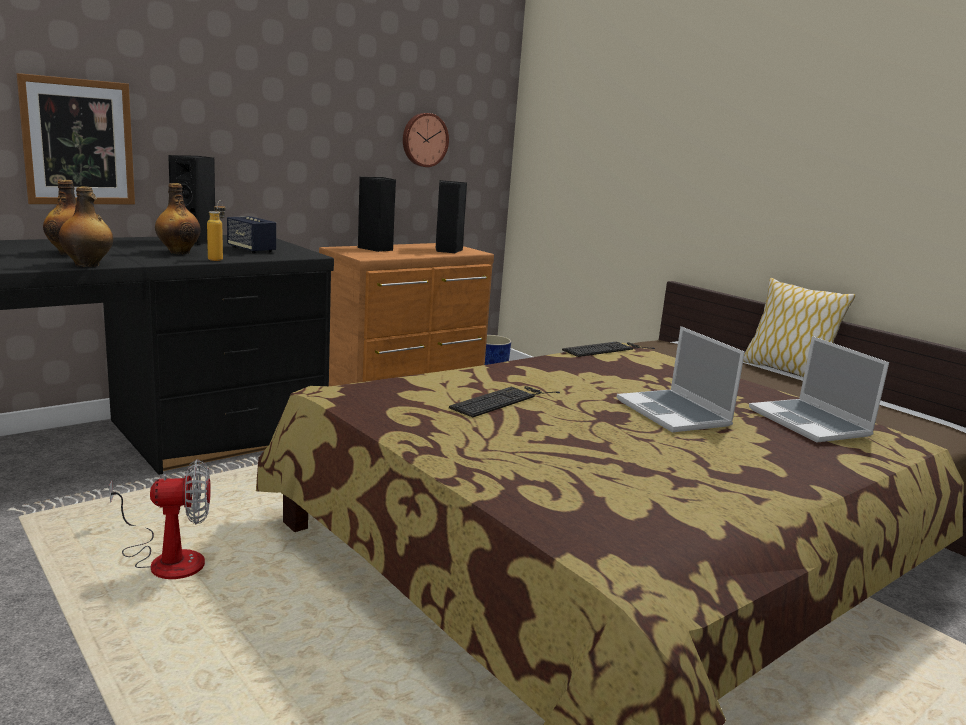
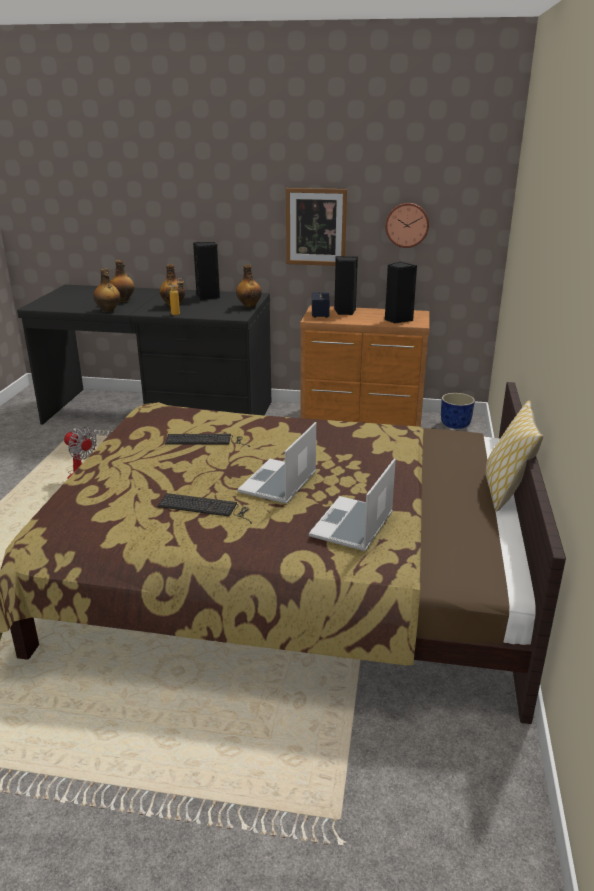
camera: 50 degrees right, 10 degrees up
picture [16,73,135,204] -> picture moved to [286,188,347,266]
speaker [227,216,276,253] -> speaker moved to [312,292,330,318]
keyboard [562,342,655,357] -> keyboard moved to [157,493,252,524]
none -> bottle [236,265,262,308]

